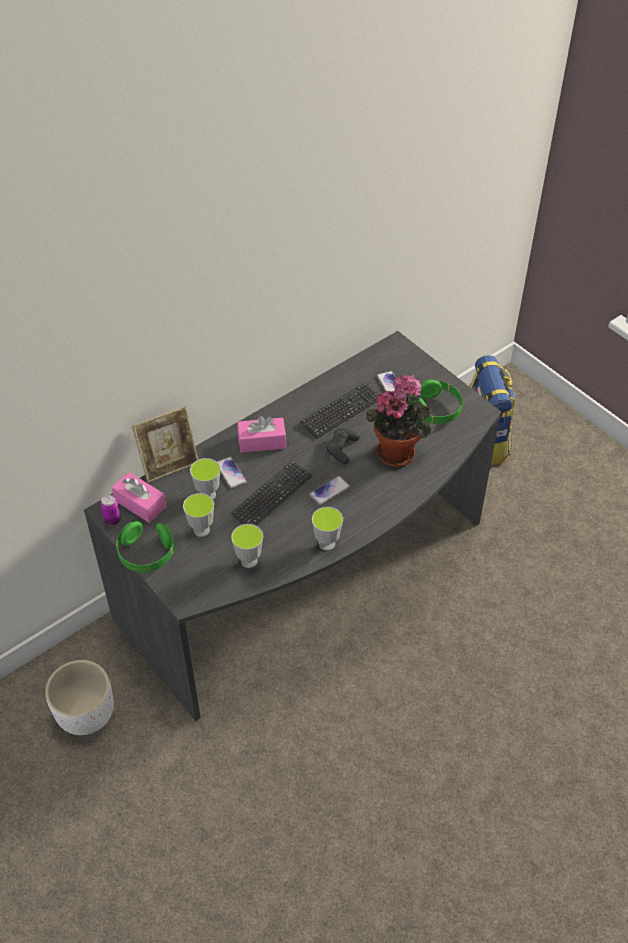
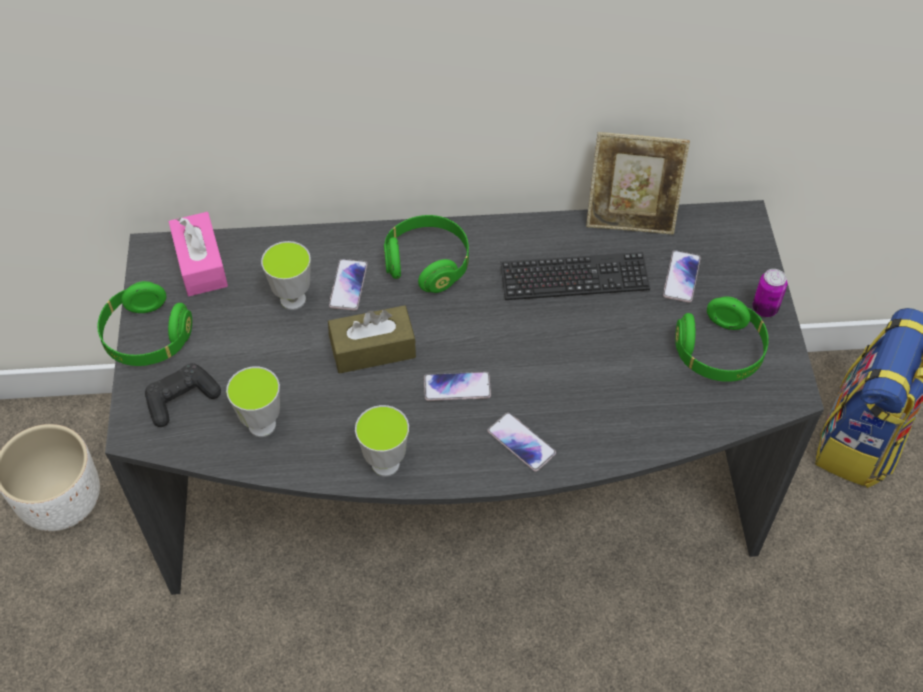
camera: 35 degrees right, 5 degrees up
can [100,495,121,526] -> can moved to [752,269,787,317]
picture frame [132,406,199,483] -> picture frame moved to [586,132,690,234]
cup [183,493,214,537] -> none
keyboard [230,460,312,525] -> brown tissue box [328,305,416,374]
pink tissue box [237,416,286,453] -> green headphones [384,215,469,293]
black game controller [327,428,360,464] -> black game controller moved to [145,363,221,427]
potted plant [366,373,431,467] -> none
none -> phone [488,413,556,472]

